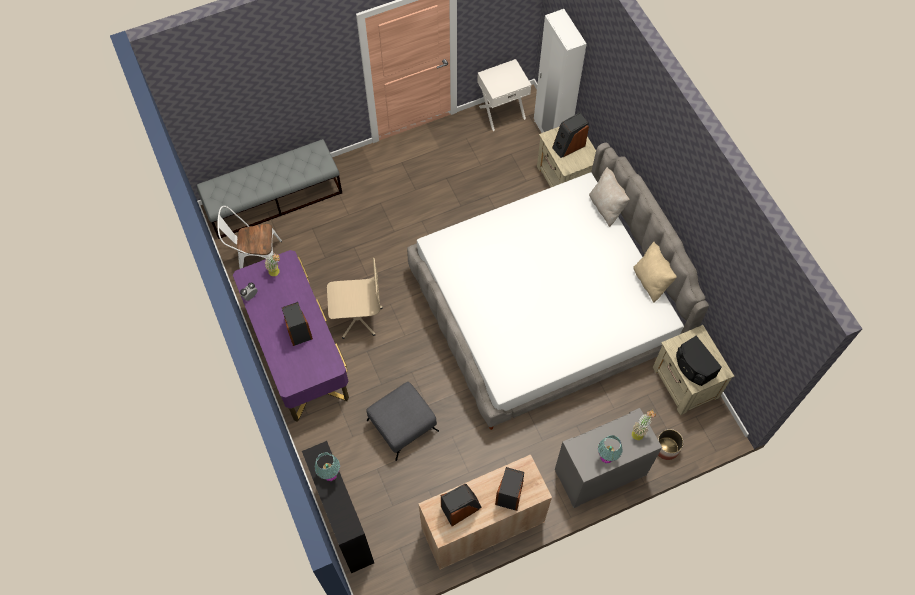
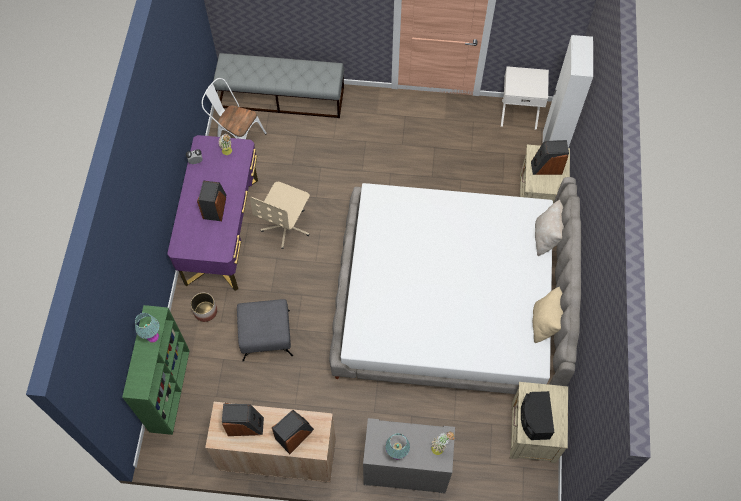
camera: 30 degrees right, 0 degrees up
black bookcase [302,441,374,573] -> green bookcase [122,305,190,435]
beige office chair [327,258,383,339] -> beige office chair turned 90 degrees clockwise [250,182,310,249]
planter [657,429,684,460] -> planter moved to [191,293,217,322]

